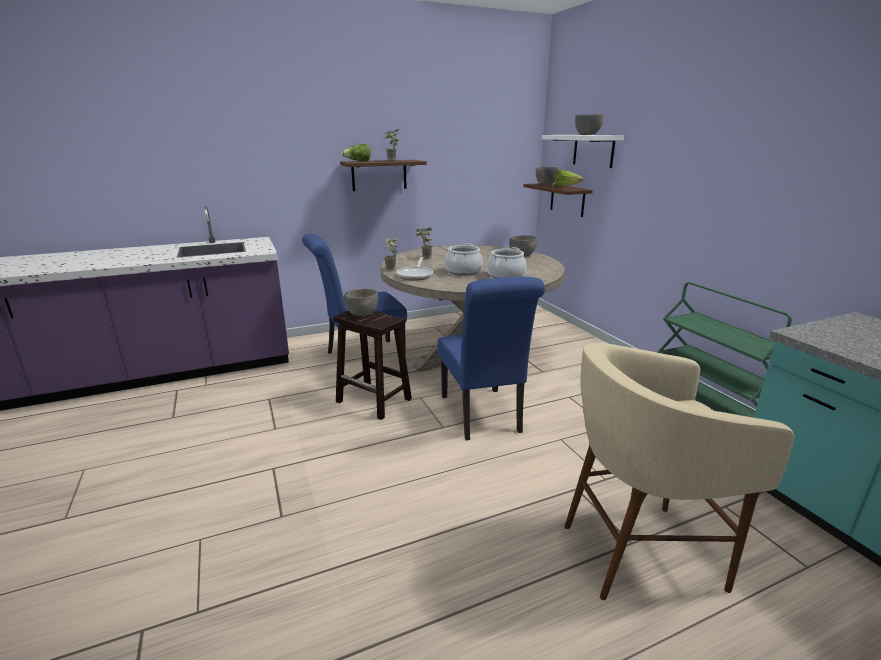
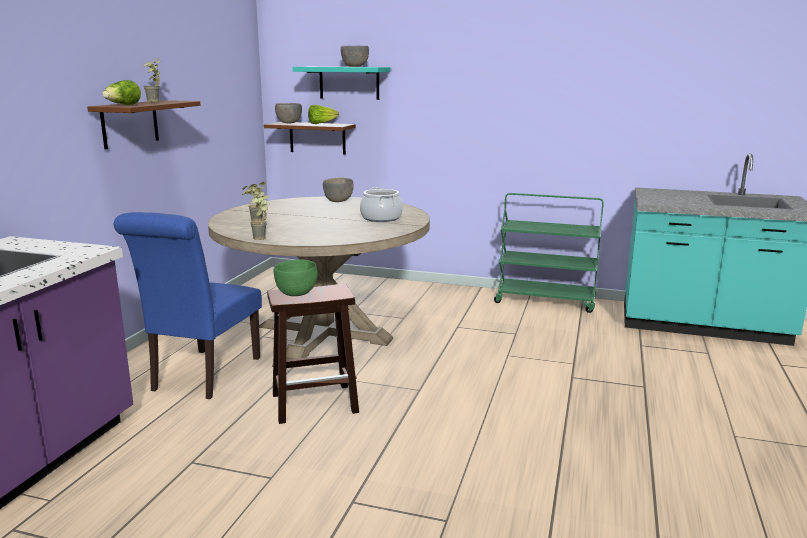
camera: 50 degrees left, 5 degrees down
grey bowl [344,288,378,316] -> green bowl [274,259,318,296]
frying pan [396,257,433,280] -> none
blue chair [437,277,545,440] -> none
cooking pot [445,243,483,275] -> none
white shelf [542,135,624,168] -> turquoise shelf [293,67,390,100]
beige stool [564,343,794,600] -> none

